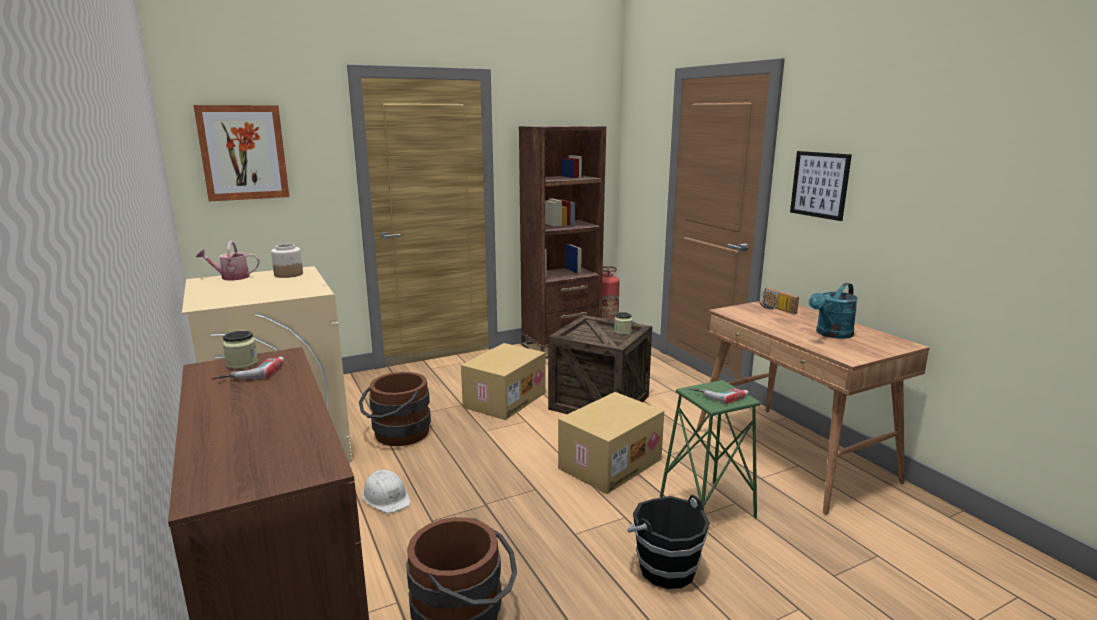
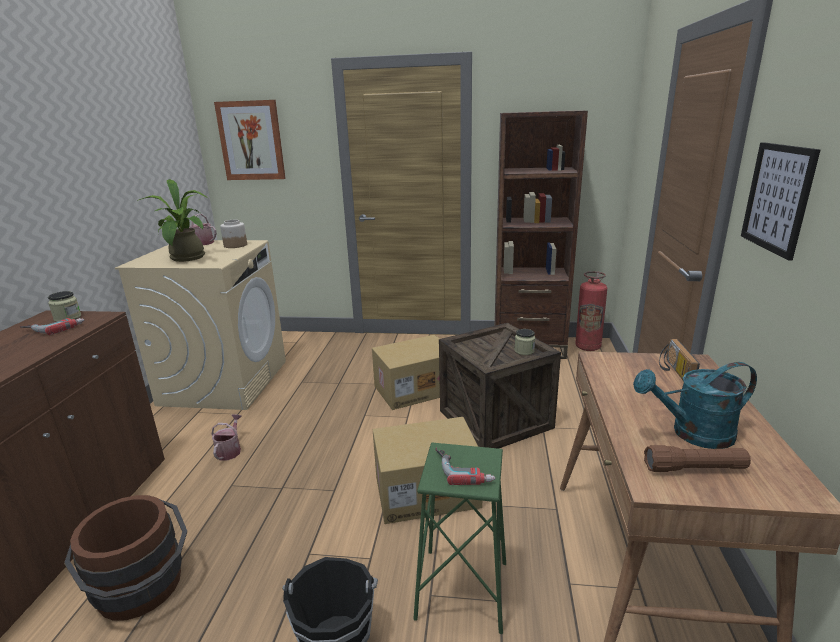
camera: 35 degrees right, 5 degrees up
brown bucket [359,372,431,446] -> none
white hard hat [362,470,411,513] -> watering can [211,414,242,461]
none -> potted plant [137,179,209,262]
none -> brown flashlight [644,445,751,472]

